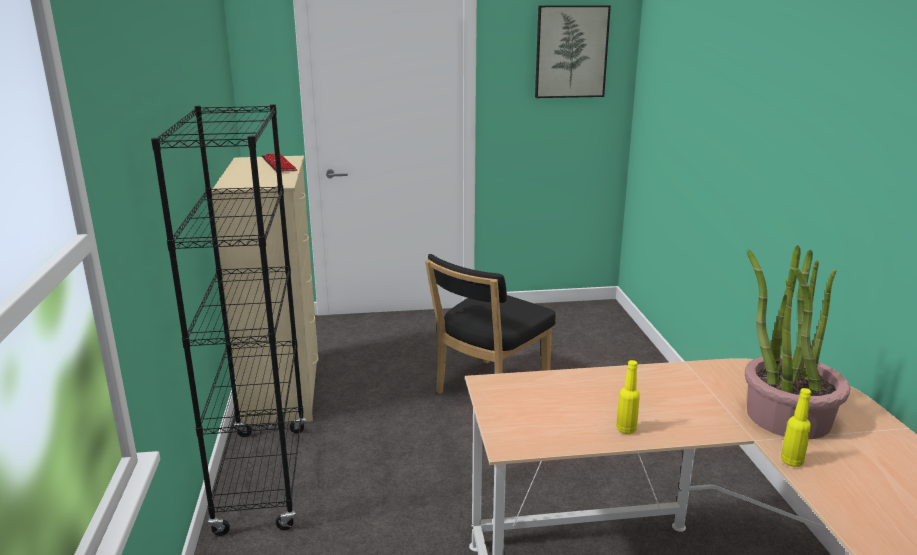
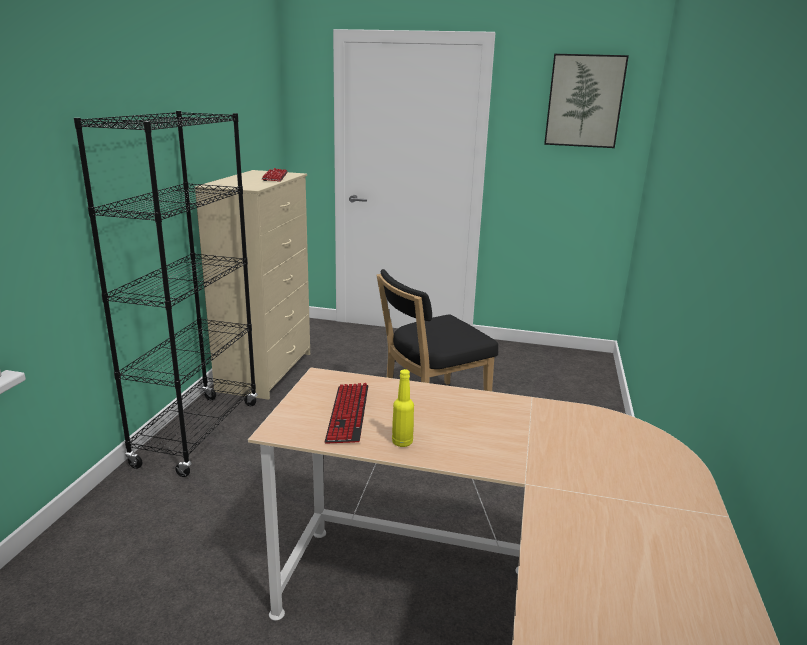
camera: 20 degrees right, 0 degrees up
potted plant [745,245,850,439] -> none
yellow bottle [781,388,811,467] -> none
none -> keyboard [325,383,368,444]

